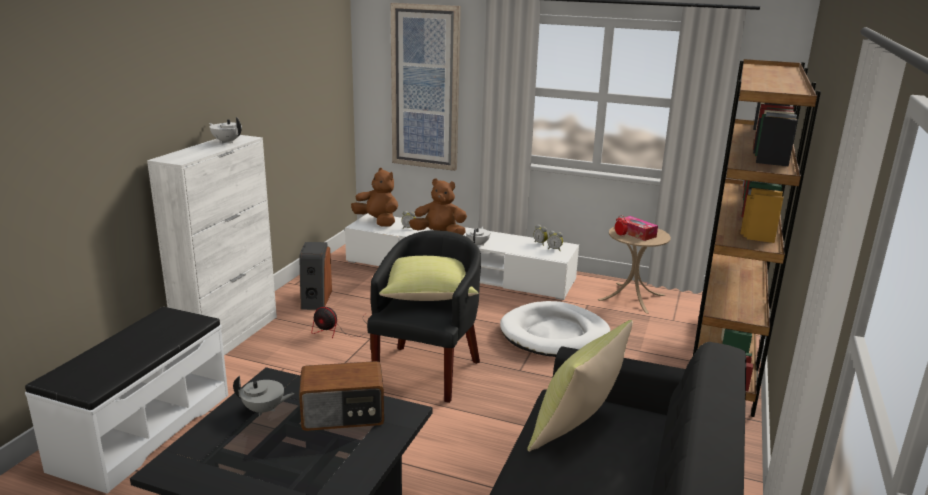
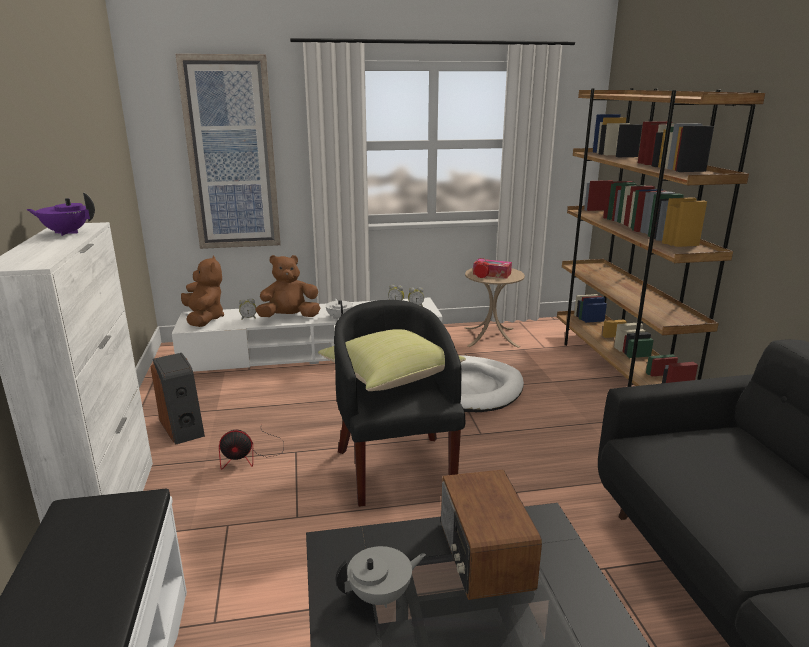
camera: 30 degrees left, 0 degrees up
white teapot [209,117,242,143] -> purple teapot [26,193,95,236]
radio [299,361,384,431] -> radio turned 120 degrees clockwise [441,469,542,600]
brown plush toy [351,168,398,227] -> brown plush toy turned 60 degrees clockwise [181,256,224,327]
yellow pillow [527,320,633,452] -> none

